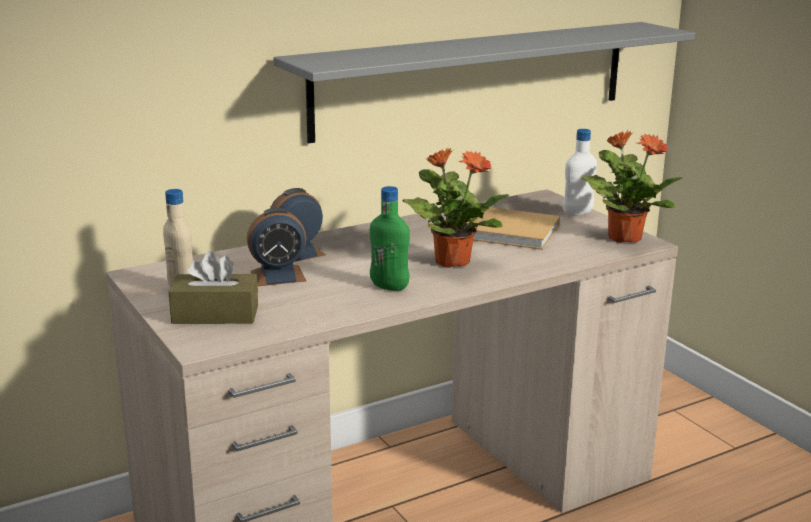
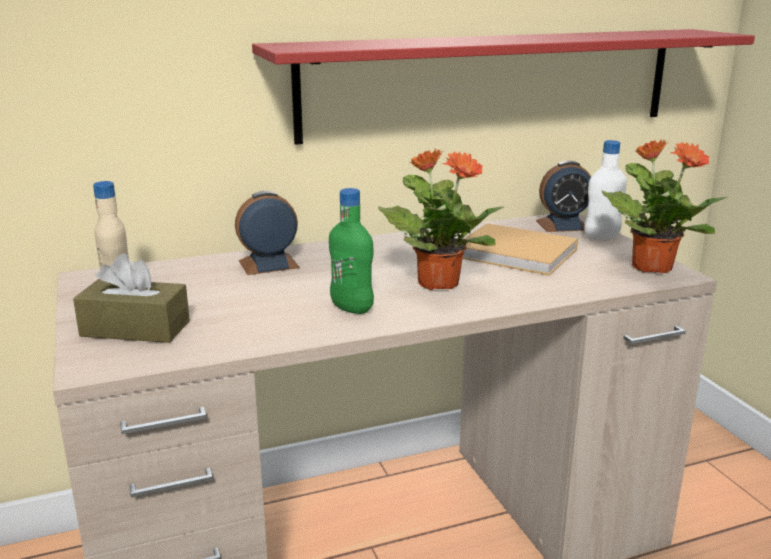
camera: 10 degrees right, 0 degrees up
alarm clock [247,208,306,286] -> alarm clock moved to [536,160,591,232]
grey shelf [273,22,695,143] -> red shelf [252,29,755,145]

